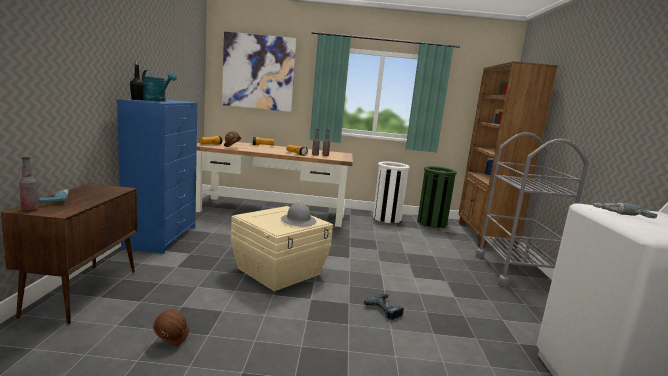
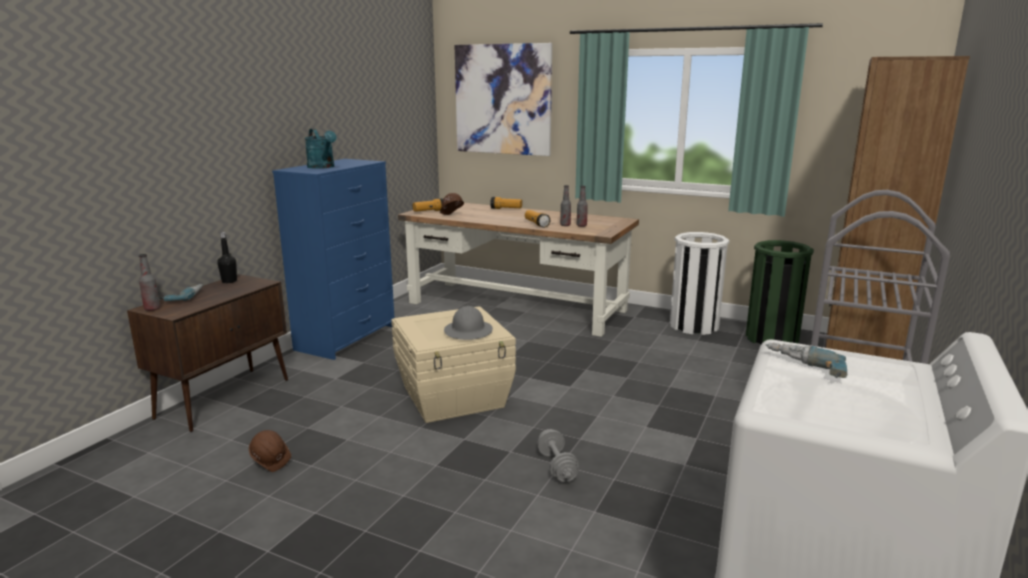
camera: 25 degrees right, 5 degrees up
black bottle [130,61,144,101] -> black bottle moved to [217,232,237,283]
power drill [364,294,404,320] -> grey dumbbell [537,429,579,482]

